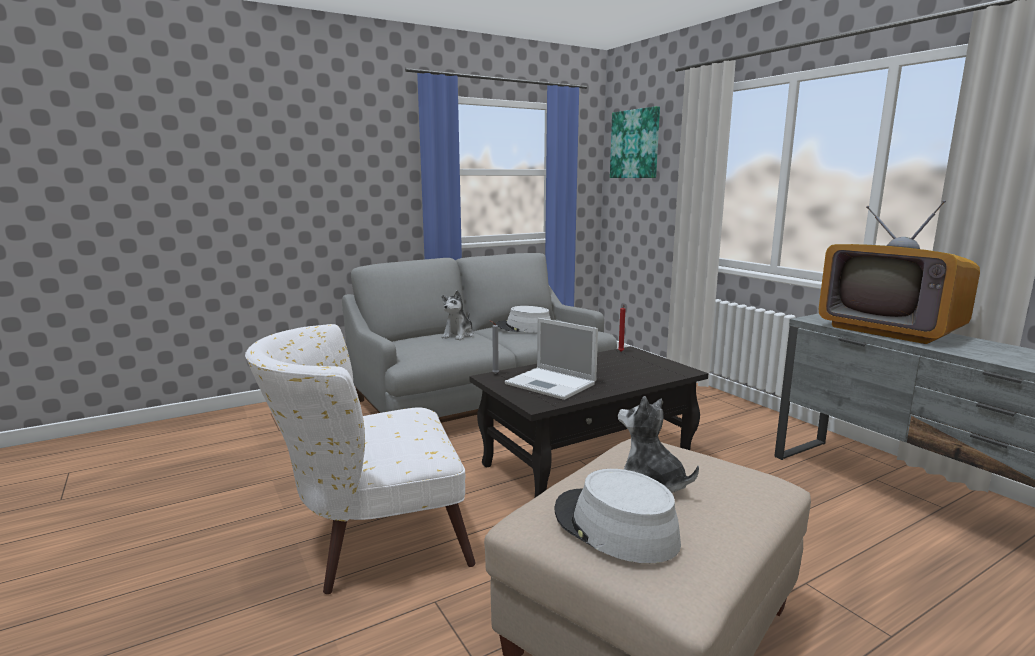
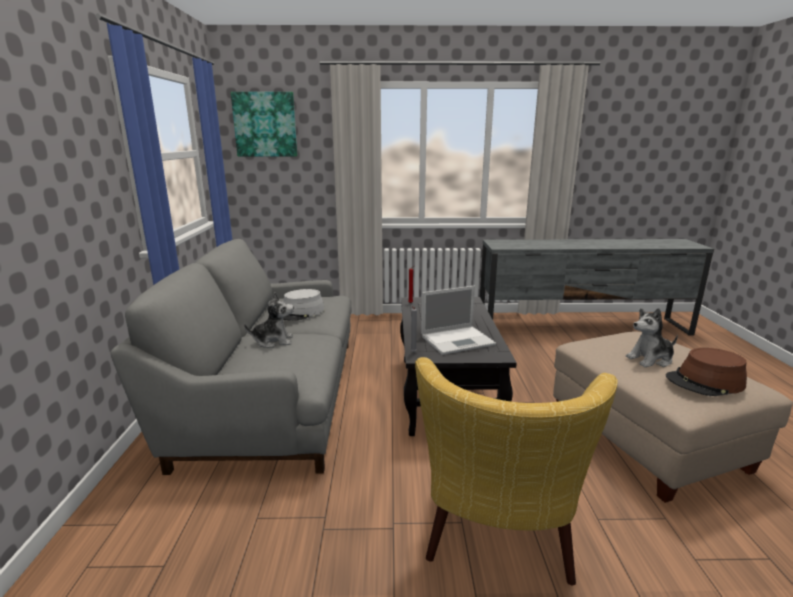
camera: 60 degrees left, 5 degrees up
white armchair [245,324,476,594] -> yellow armchair [415,357,618,585]
plush toy [442,290,474,340] -> plush toy turned 60 degrees counterclockwise [244,292,294,348]
grey hat [554,469,681,563] -> brown hat [666,348,747,396]
television [818,200,980,344] -> none

